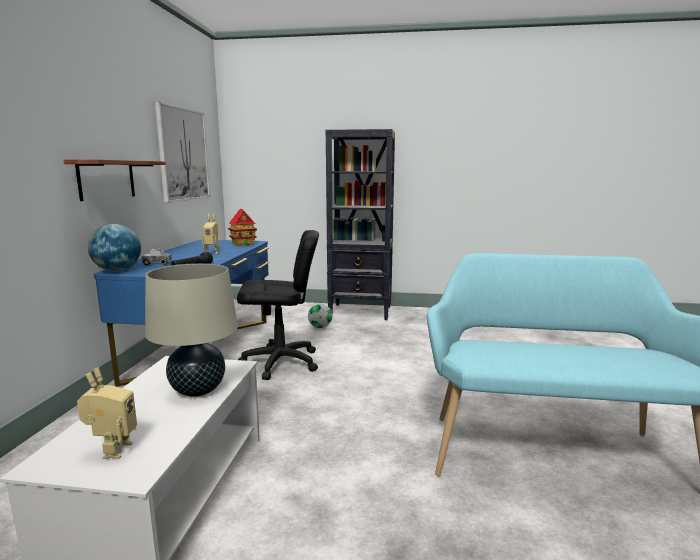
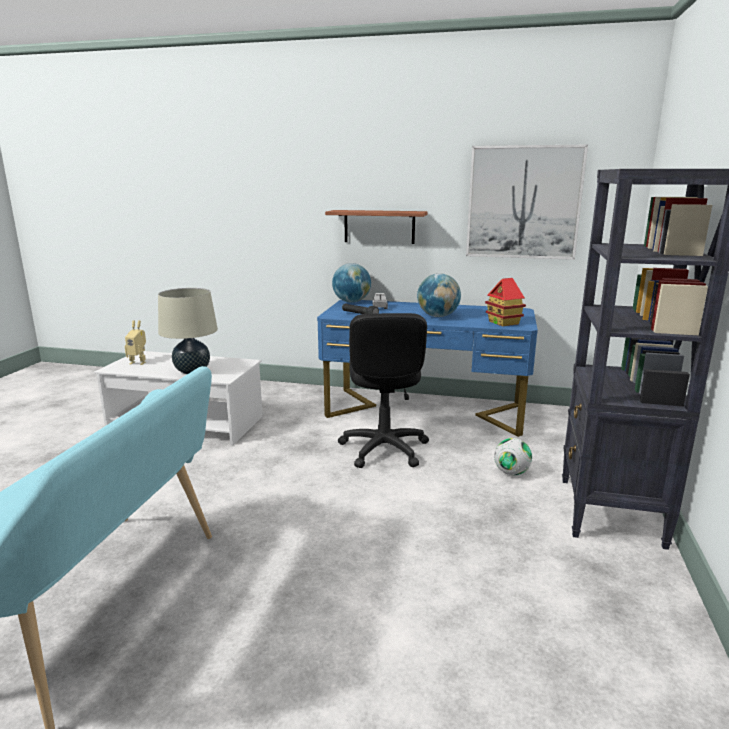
camera: 95 degrees right, 5 degrees up
toy robot [202,214,219,254] -> globe [417,273,461,317]

